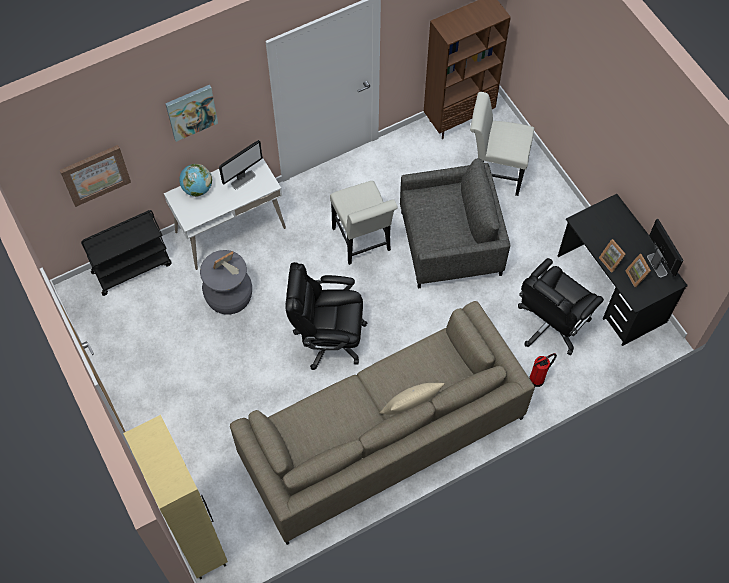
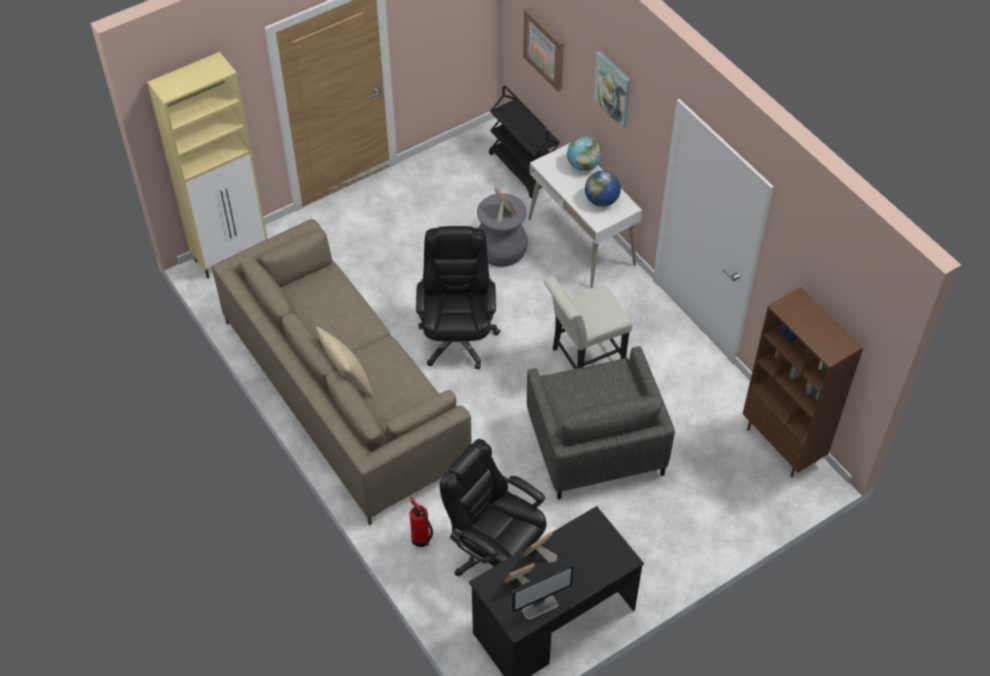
camera: 85 degrees right, 10 degrees down
monitor [219,140,263,189] -> globe [585,171,621,207]
white chair [470,92,534,196] -> none

